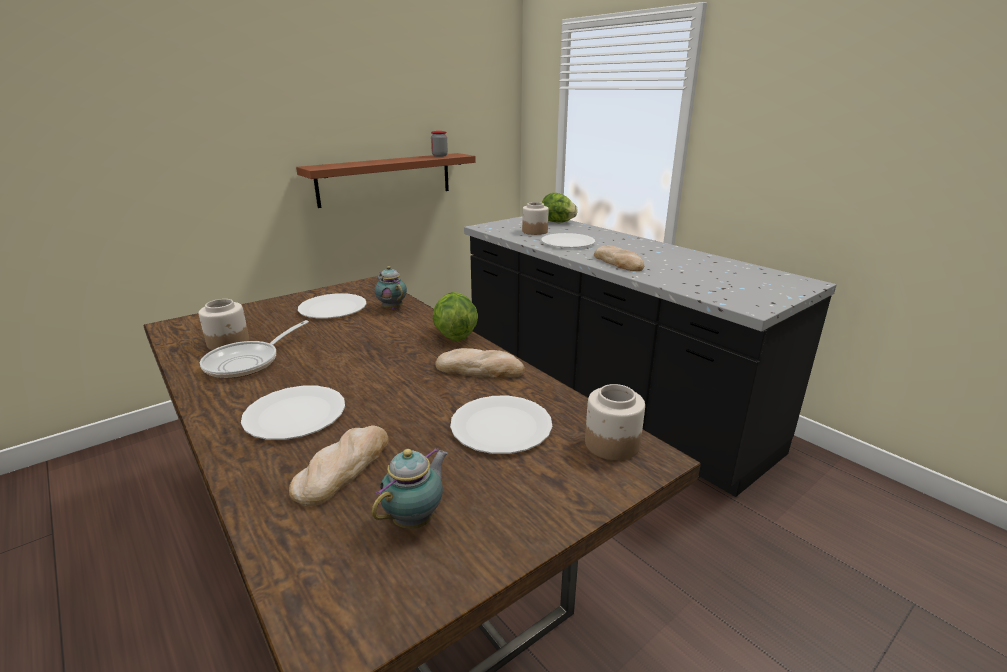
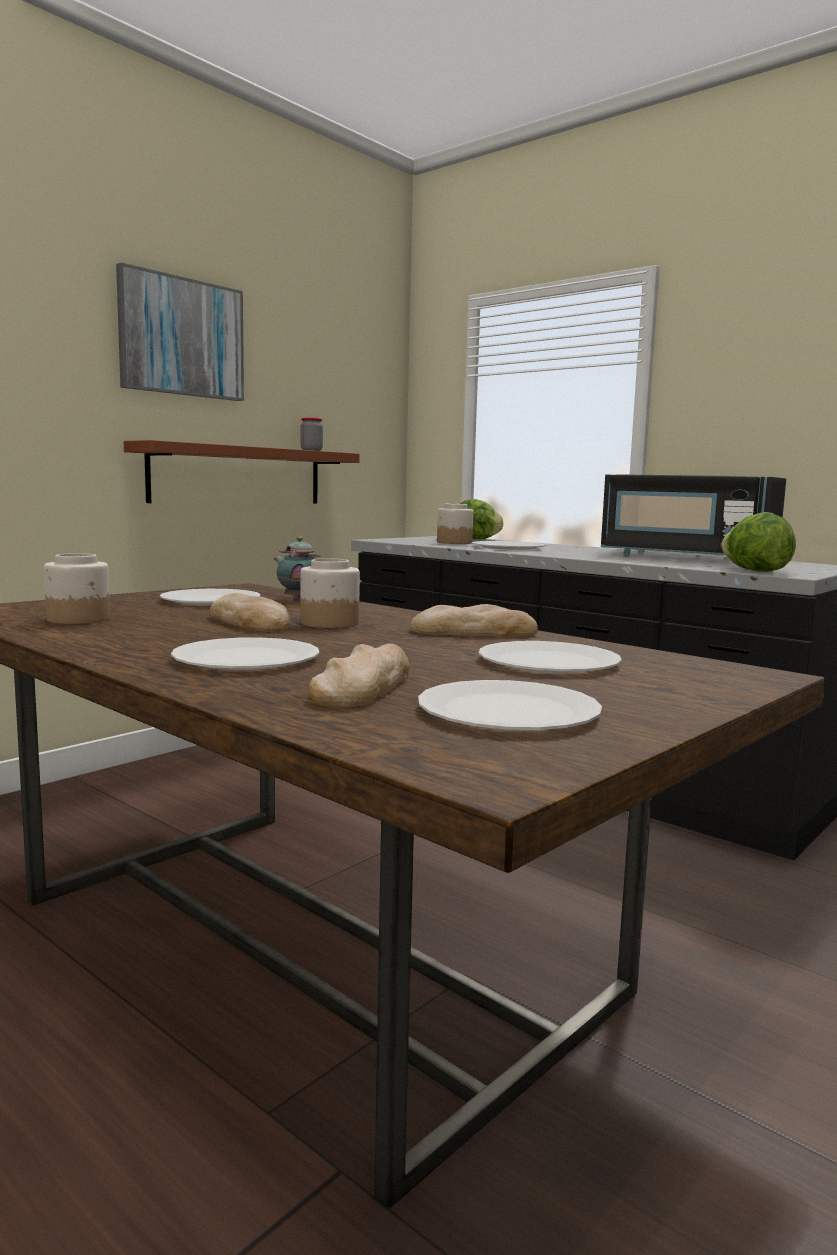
camera: 10 degrees left, 15 degrees down
frying pan [200,320,309,378] -> none
teapot [372,447,448,529] -> white plate [418,680,602,730]
lettuce [432,292,478,341] -> lettuce moved to [721,512,796,572]
jar [585,384,645,461] -> jar moved to [301,558,360,628]
bread [594,245,644,271] -> bread moved to [210,593,290,632]
none -> picture [116,263,244,401]
none -> black microwave [601,474,786,555]

